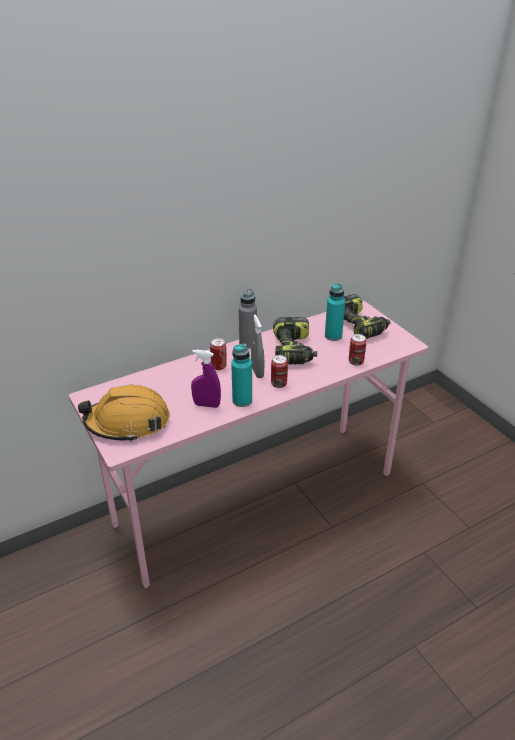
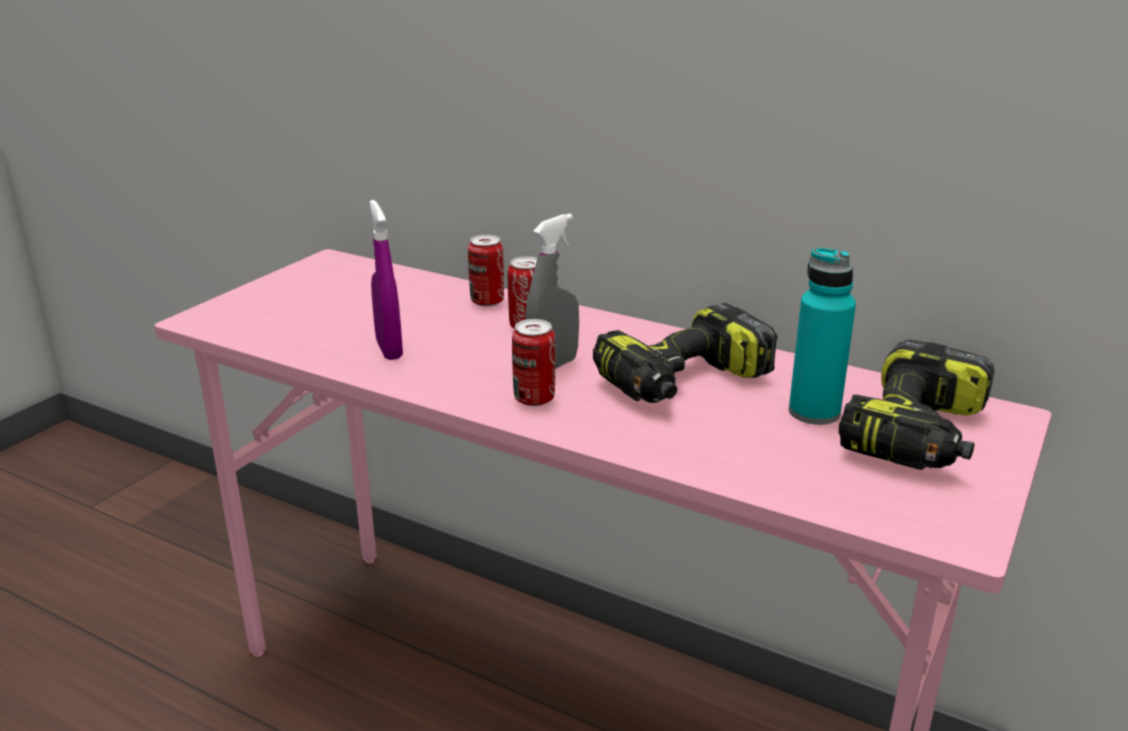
camera: 60 degrees right, 10 degrees down
orange hard hat [78,385,169,442] -> none
turquoise bottle [231,344,252,407] -> none
grey bottle [239,288,257,349] -> none
can [349,334,366,366] -> can moved to [468,235,504,307]

